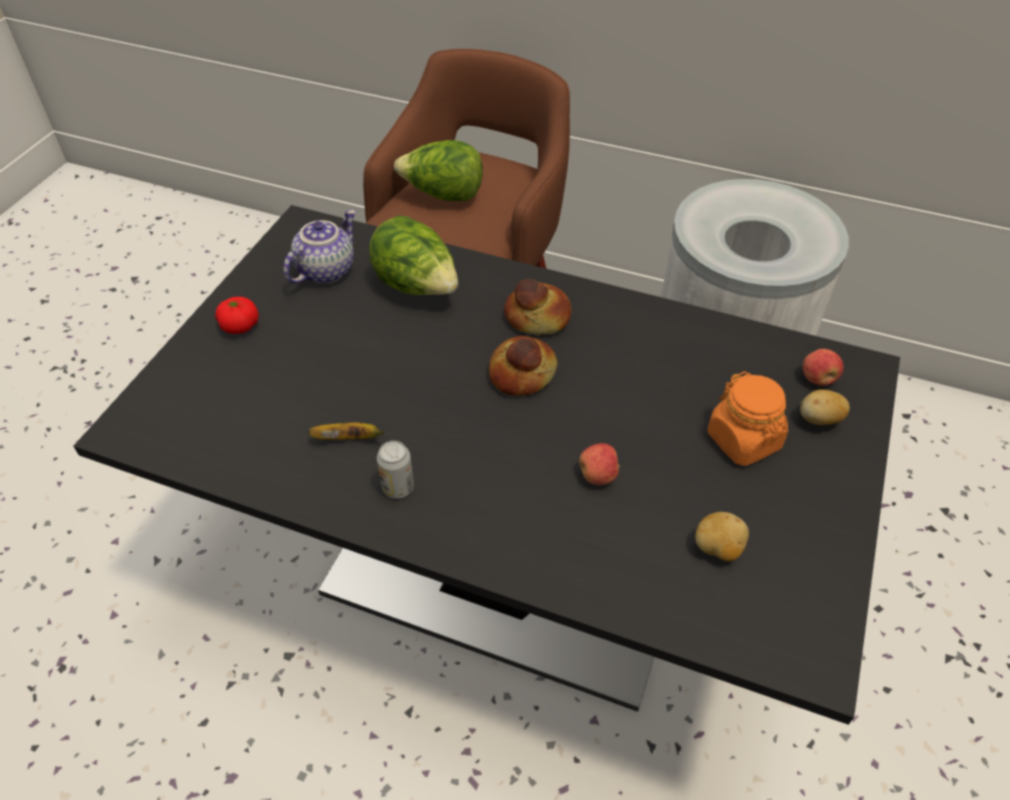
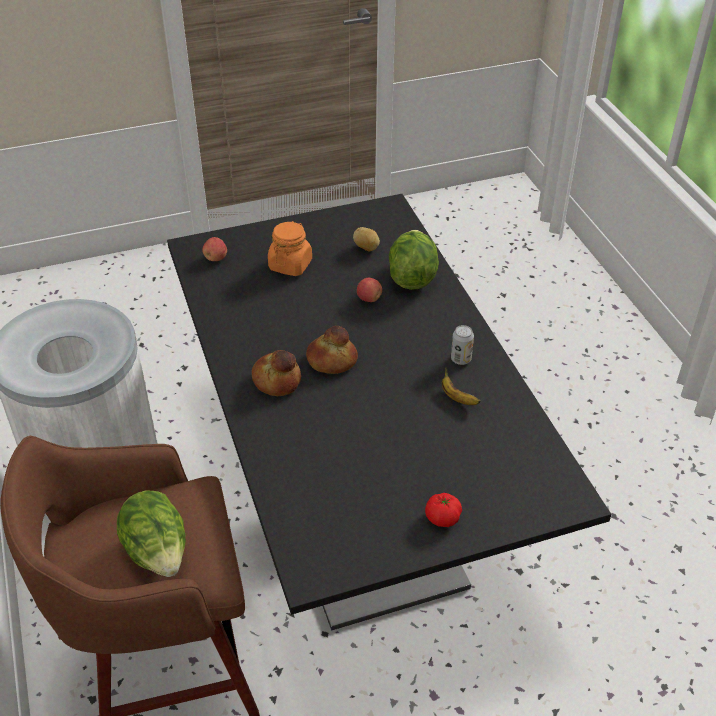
camera: 130 degrees left, 5 degrees down
teapot [283,210,356,284] -> none
lettuce [369,216,458,295] -> lettuce moved to [389,230,439,290]
potato [800,389,850,425] -> none

